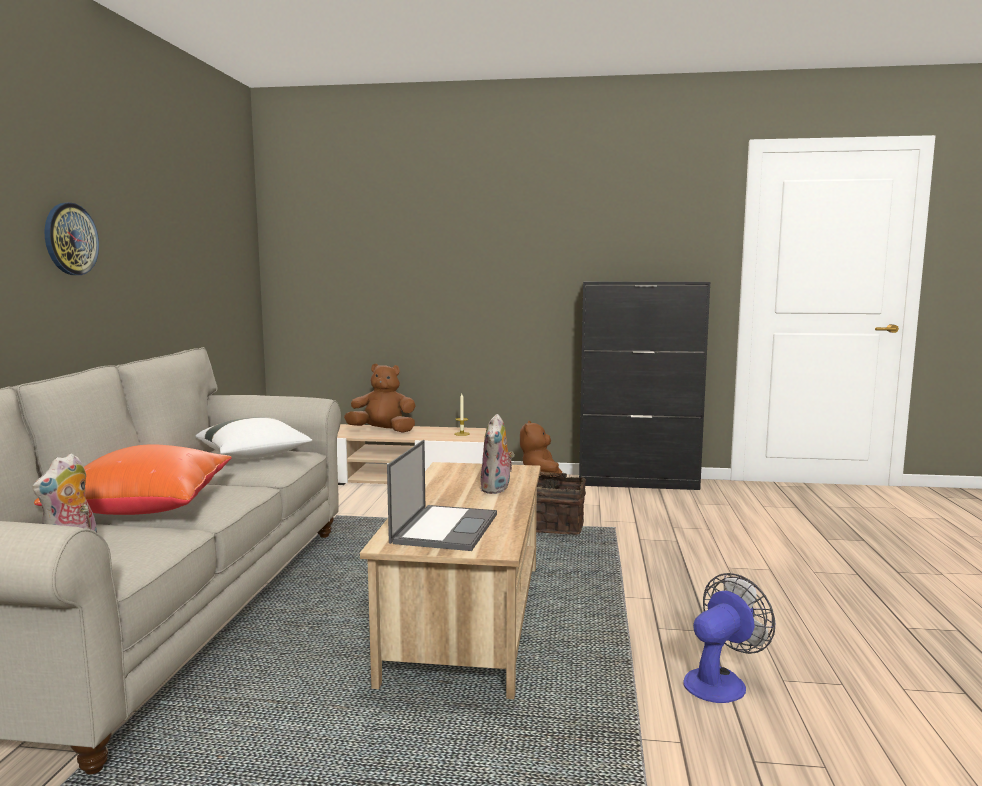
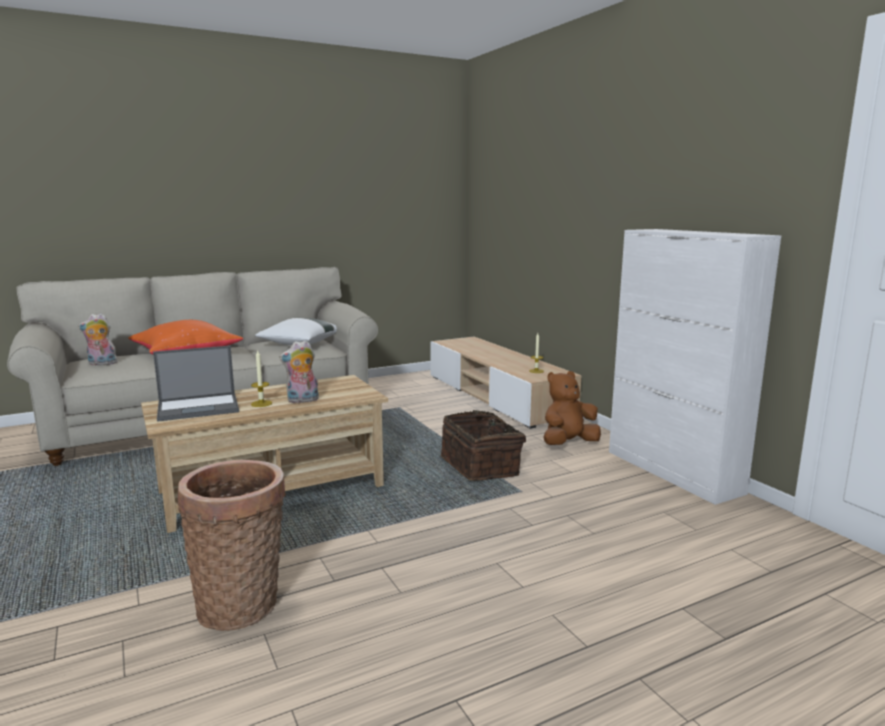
camera: 55 degrees right, 5 degrees up
wall clock [45,203,99,275] -> none
brown plush toy [344,363,416,433] -> none
black cabinet [579,281,710,490] -> white cabinet [609,229,781,505]
fan [684,573,775,703] -> basket [177,460,286,631]
none -> candle [251,351,272,407]

